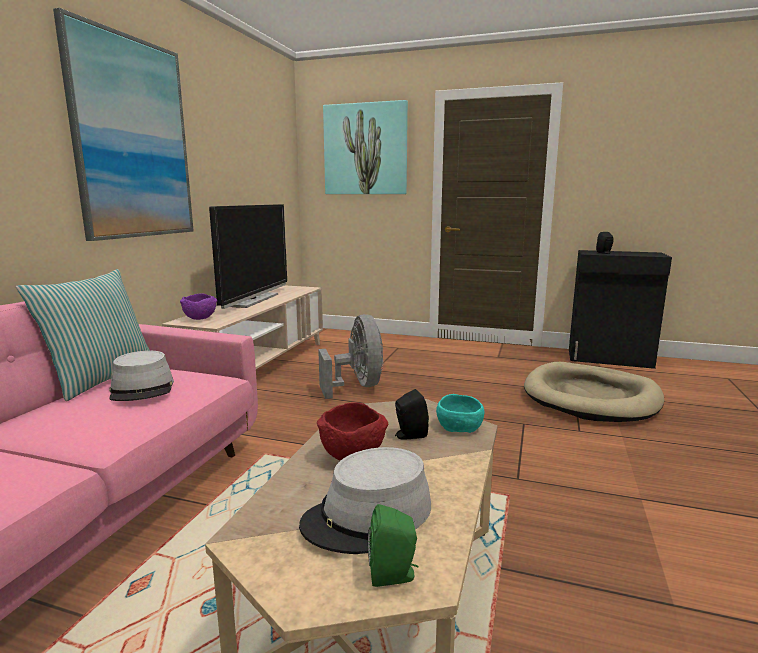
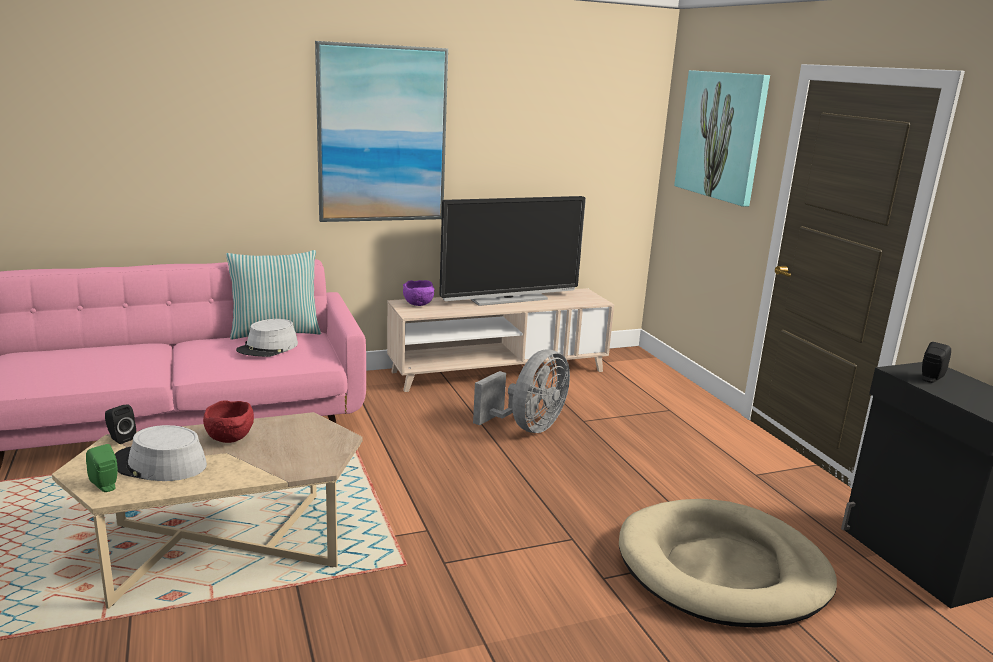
camera: 50 degrees right, 5 degrees up
black speaker [395,389,429,440] -> black speaker moved to [105,404,136,444]
turquoise bowl [436,394,484,433] -> none

